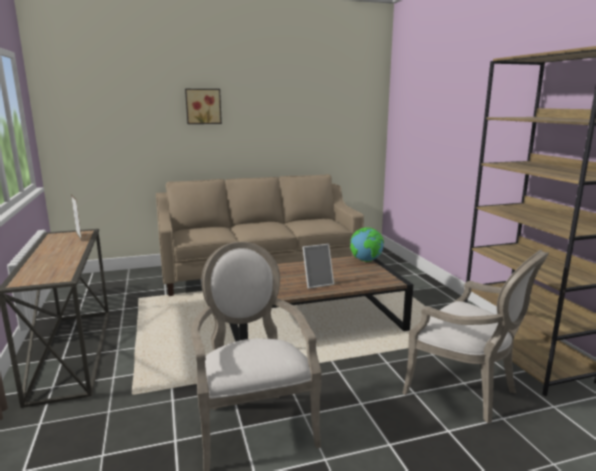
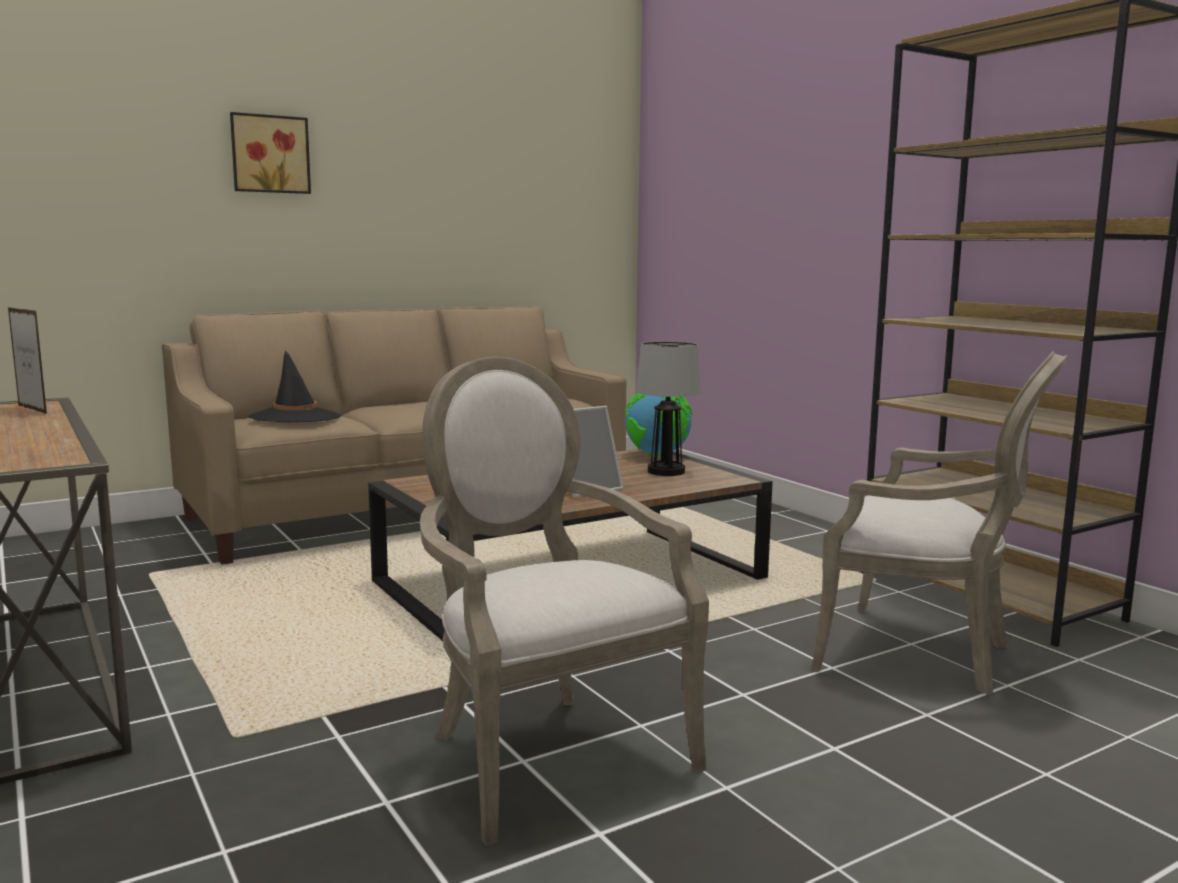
camera: 15 degrees left, 5 degrees down
none -> black hat [249,350,341,422]
none -> table lamp [636,341,701,476]

